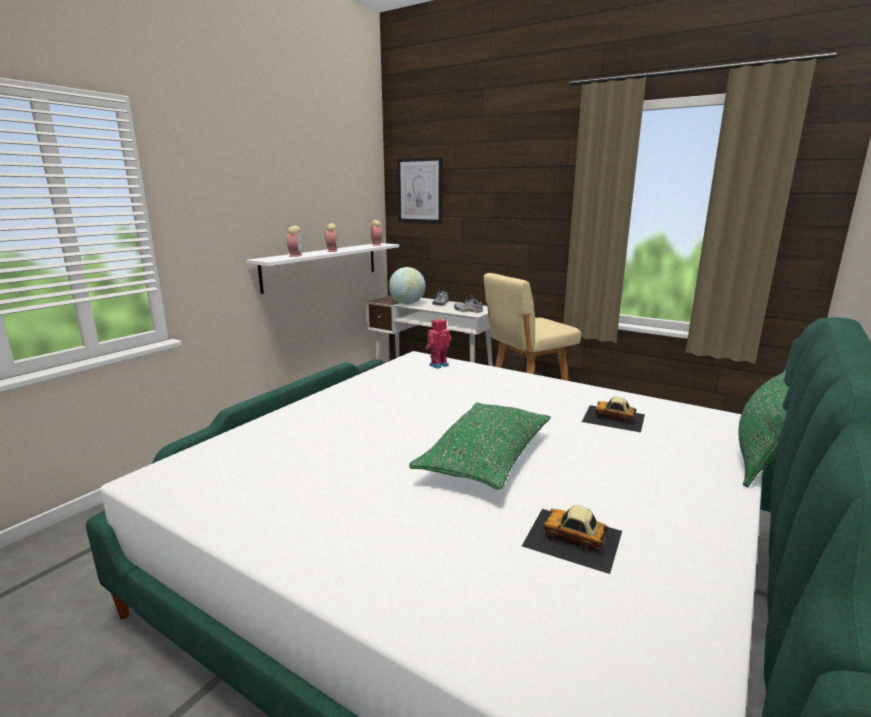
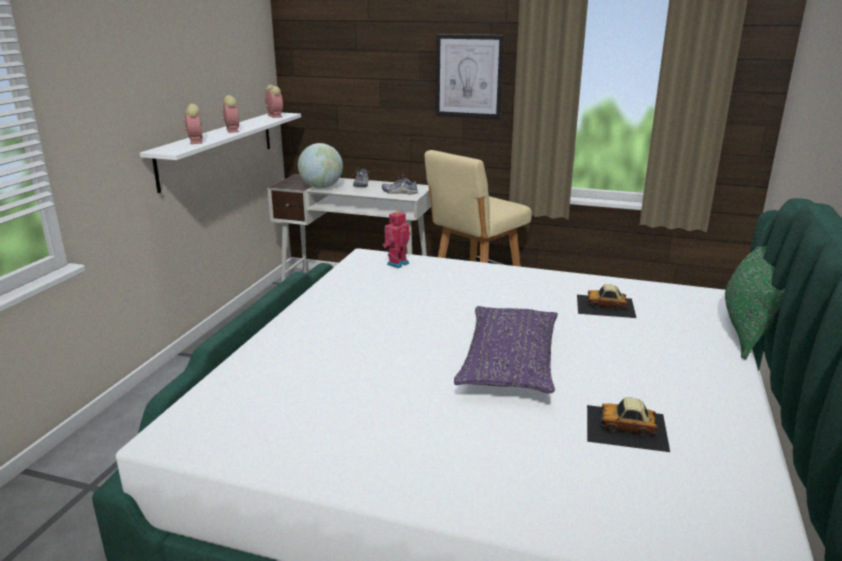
camera: 15 degrees left, 5 degrees up
picture [397,157,443,224] -> picture moved to [436,34,504,119]
green pillow [409,403,551,490] -> purple pillow [454,306,558,394]

